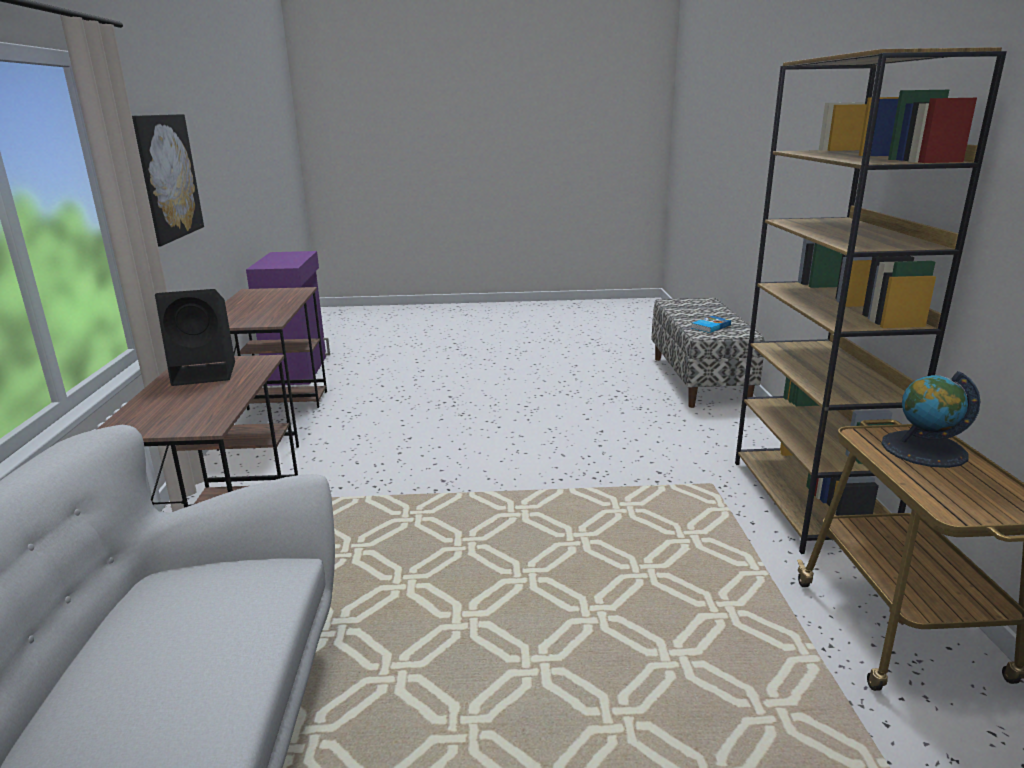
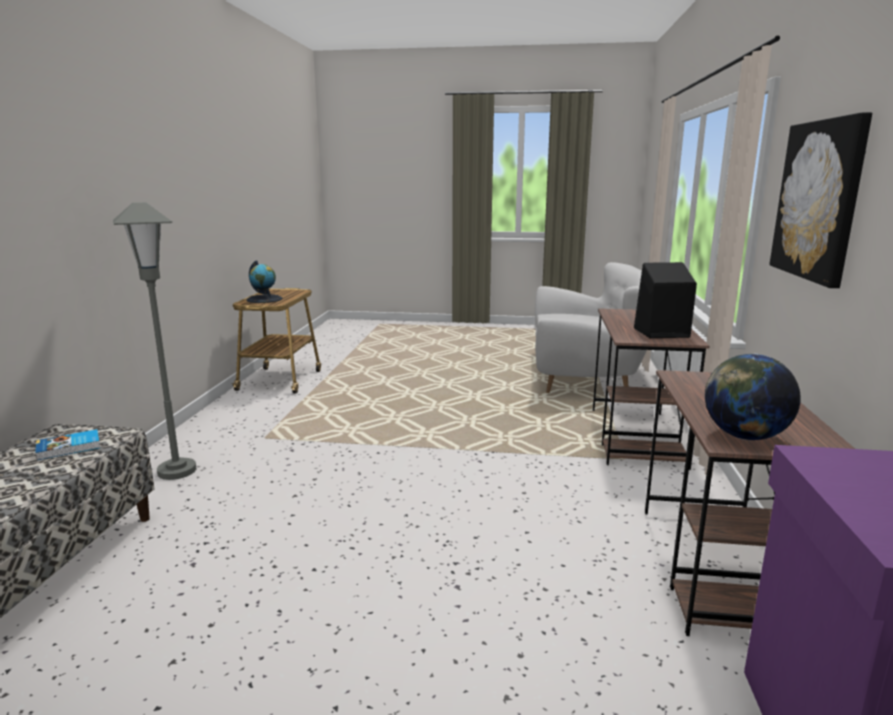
camera: 170 degrees left, 5 degrees down
brown bookcase [735,47,1007,554] -> none
none -> grey floor lamp [113,202,197,480]
none -> globe [705,353,801,440]

